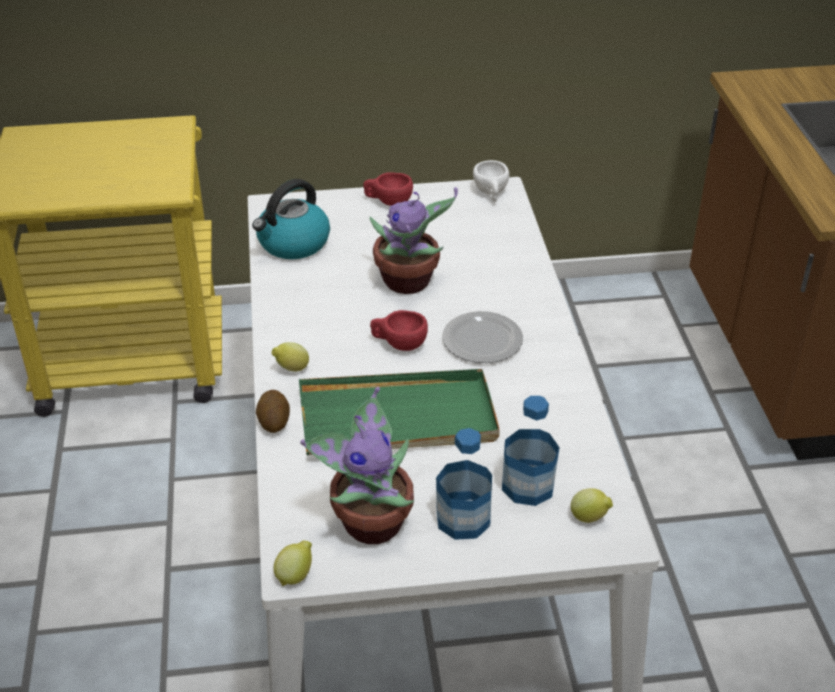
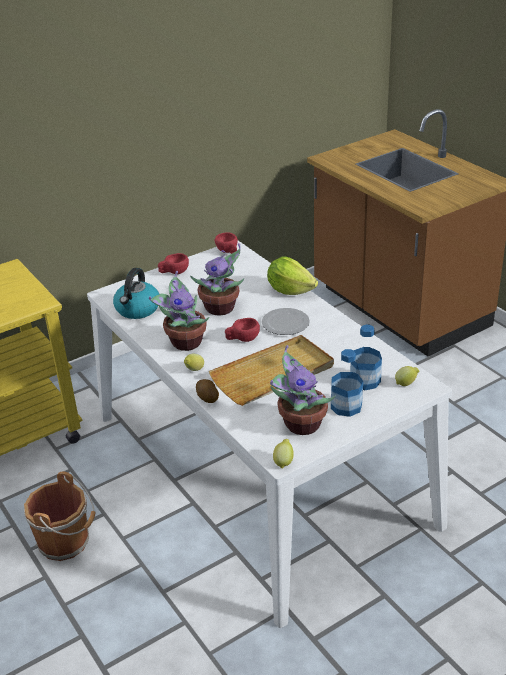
camera: 25 degrees left, 5 degrees down
green tray [299,369,500,455] -> beige tray [209,335,334,406]
white cup [473,160,509,202] -> red cup [215,232,238,254]
none -> brown bucket [24,471,96,561]
none -> potted plant [149,271,209,351]
none -> lettuce [267,257,318,295]

